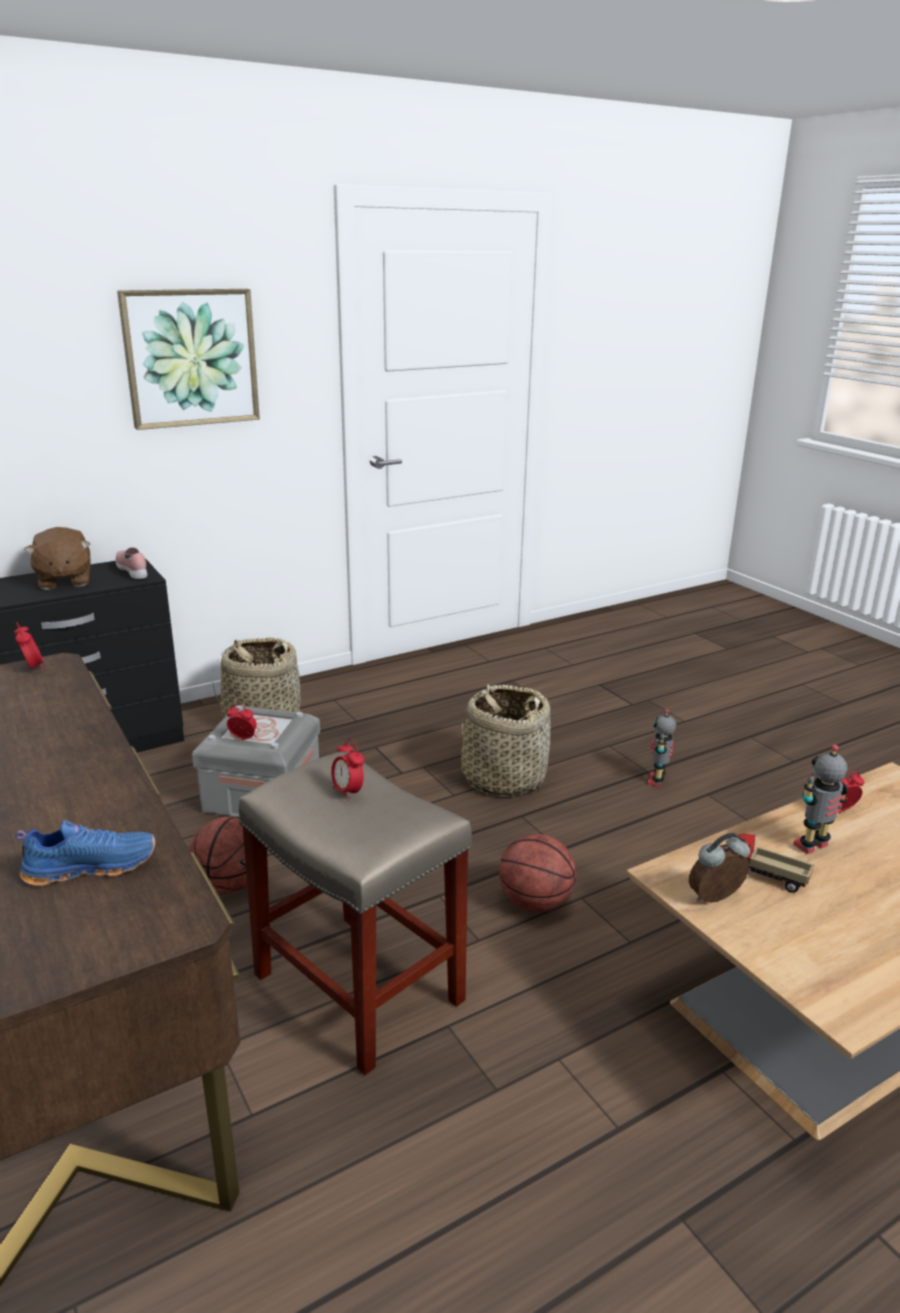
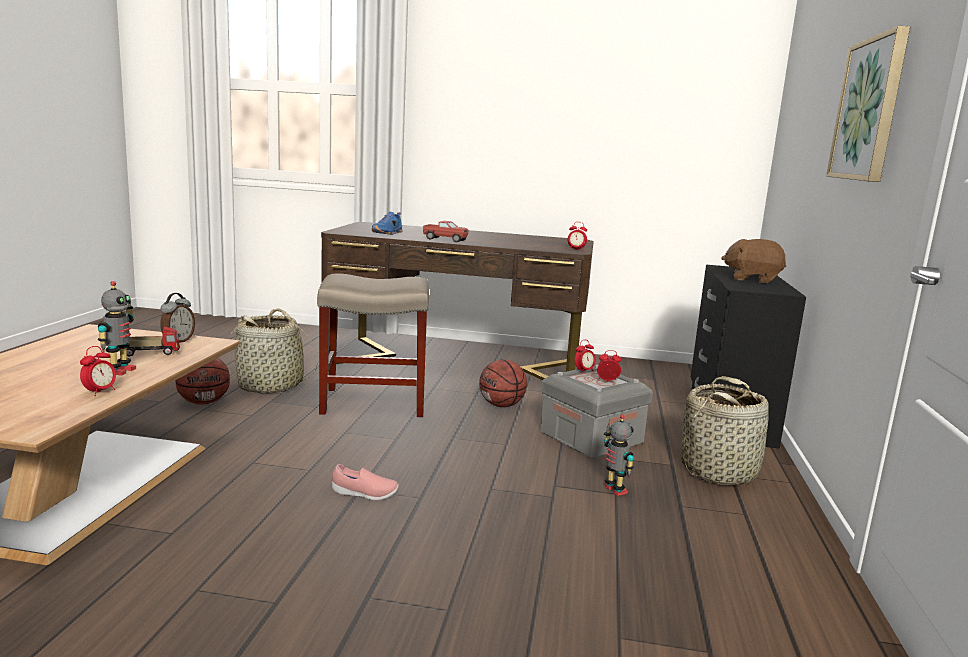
camera: 130 degrees right, 10 degrees down
pink shoe [116,547,147,579] -> pink shoe moved to [332,464,399,500]
alarm clock [331,739,365,801] -> alarm clock moved to [597,350,621,382]
basket [461,684,550,796] -> basket moved to [229,308,318,394]
basketball [499,834,576,912] -> basketball moved to [176,358,230,405]
toy robot [648,709,676,787] -> toy robot moved to [604,414,634,496]
none -> toy truck [423,221,468,242]

